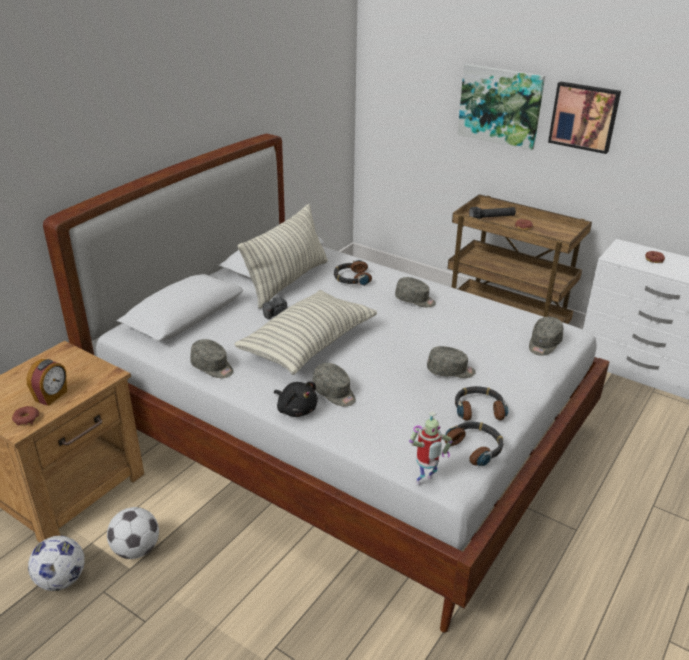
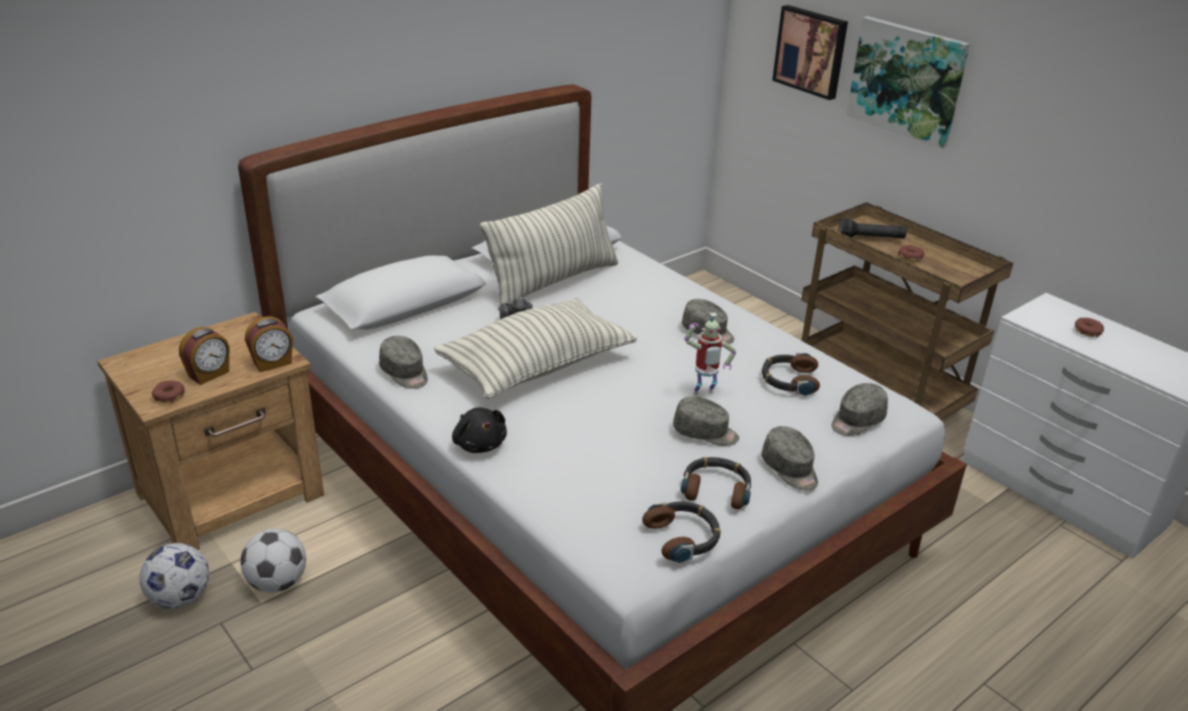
camera: 15 degrees right, 0 degrees up
grey cap [312,363,356,407] -> grey cap moved to [761,426,818,491]
headphones [334,260,372,286] -> headphones moved to [762,353,820,396]
toy robot [409,411,452,484] -> toy robot moved to [684,313,736,395]
picture [548,81,621,154] -> picture moved to [772,5,848,100]
none -> alarm clock [245,316,293,372]

